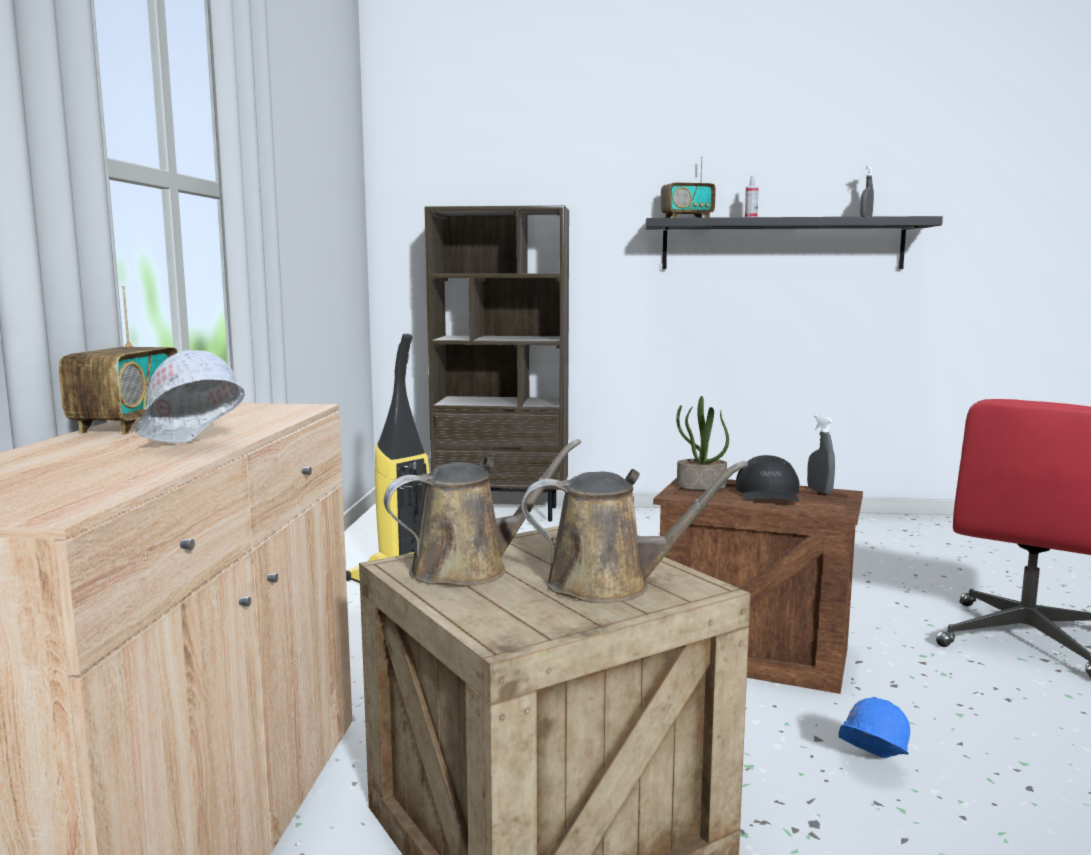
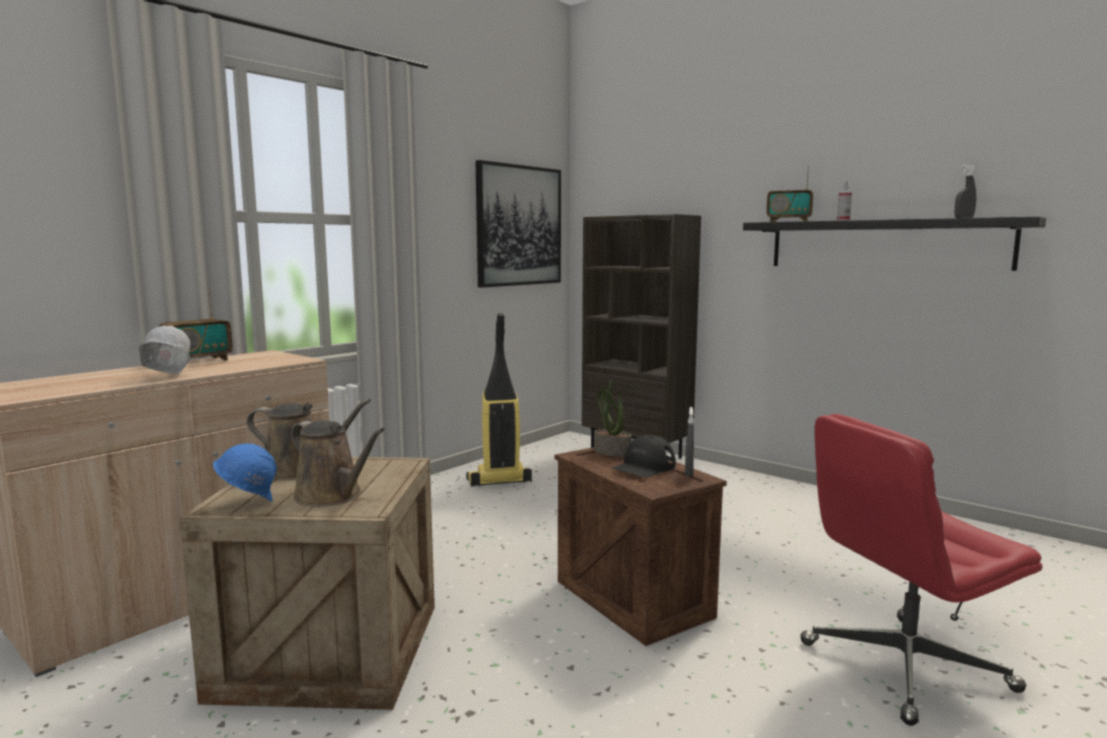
camera: 35 degrees right, 0 degrees up
blue hard hat [839,697,910,758] -> blue hard hat moved to [213,444,277,502]
none -> picture [475,160,561,288]

